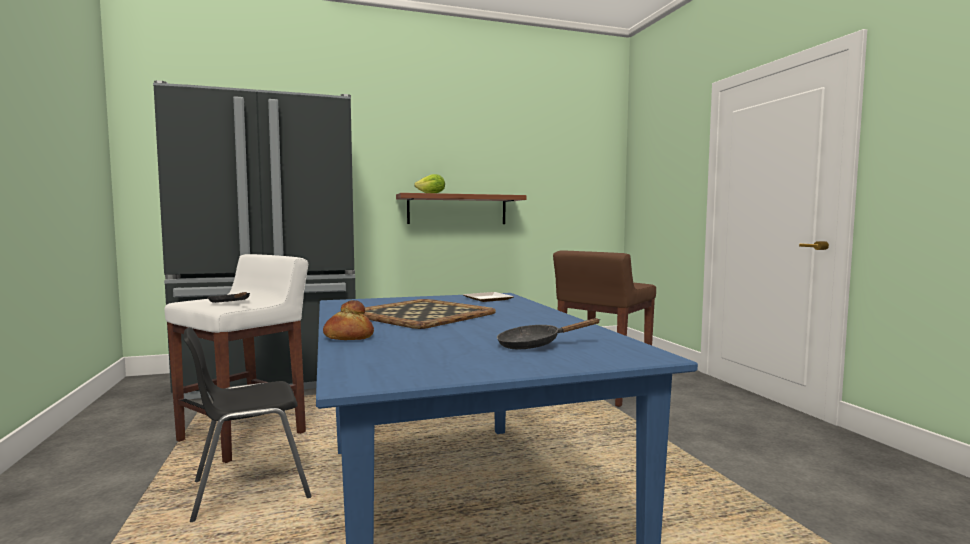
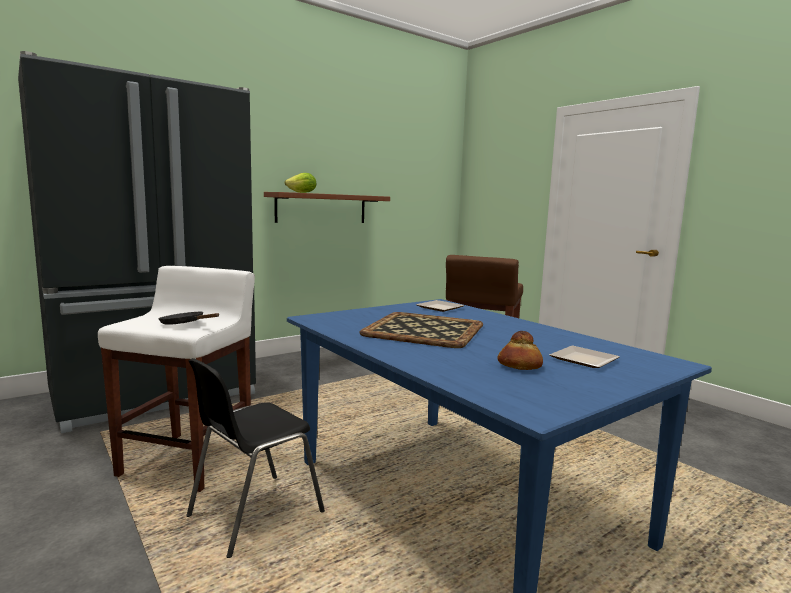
camera: 20 degrees left, 5 degrees up
bread [323,300,374,340] -> bread moved to [497,331,543,370]
black frying pan [497,318,601,349] -> plate [549,346,620,368]

